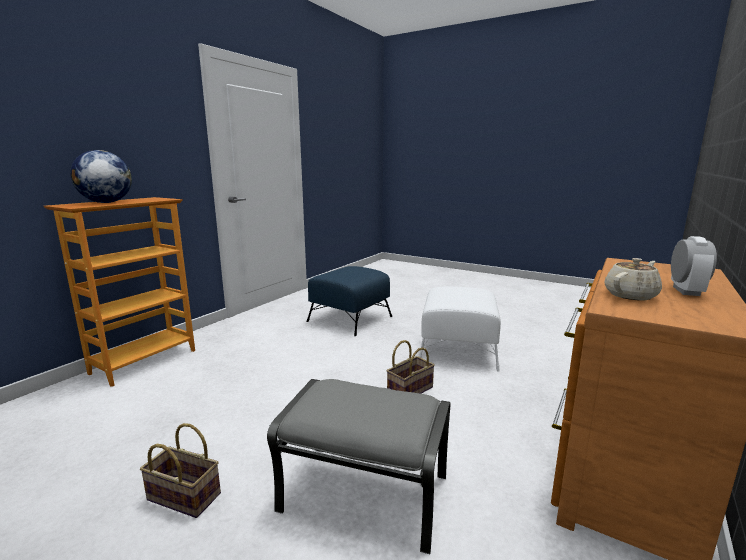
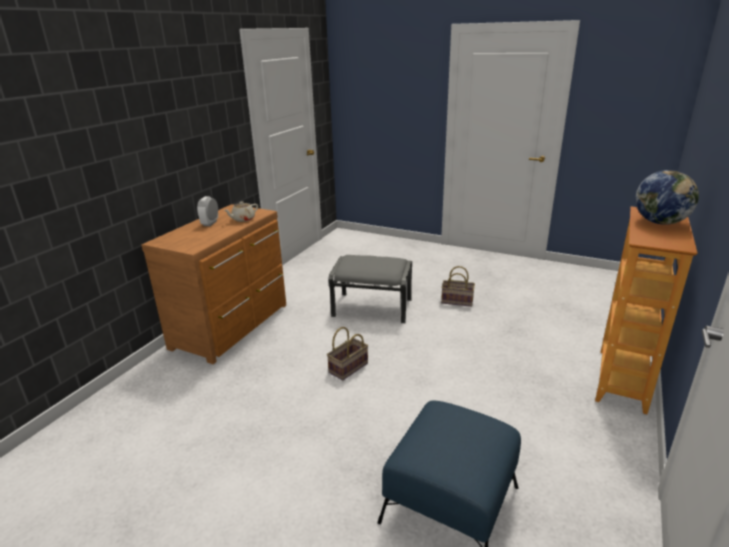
camera: 175 degrees right, 10 degrees up
white ottoman [419,286,501,371] -> none

